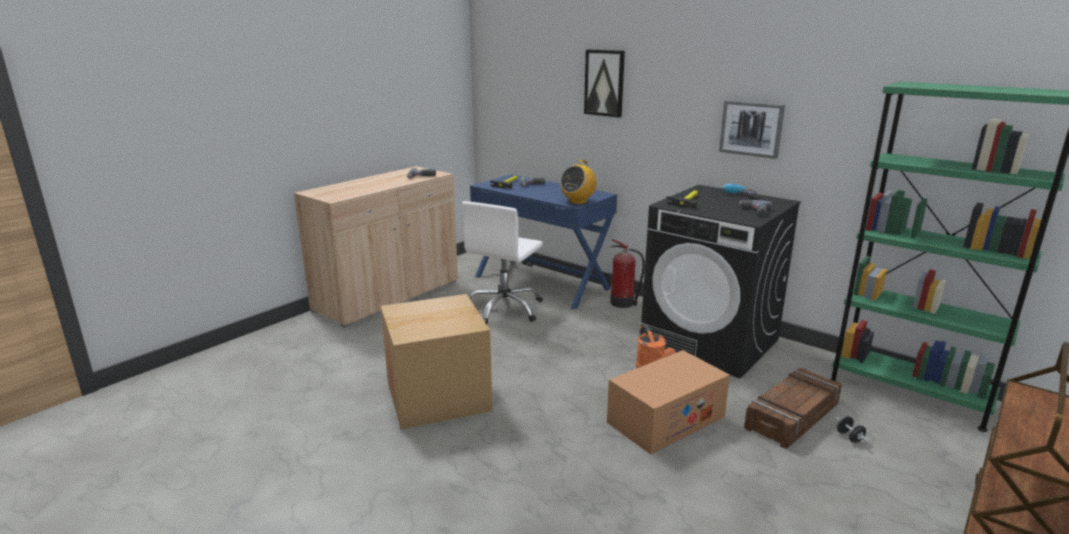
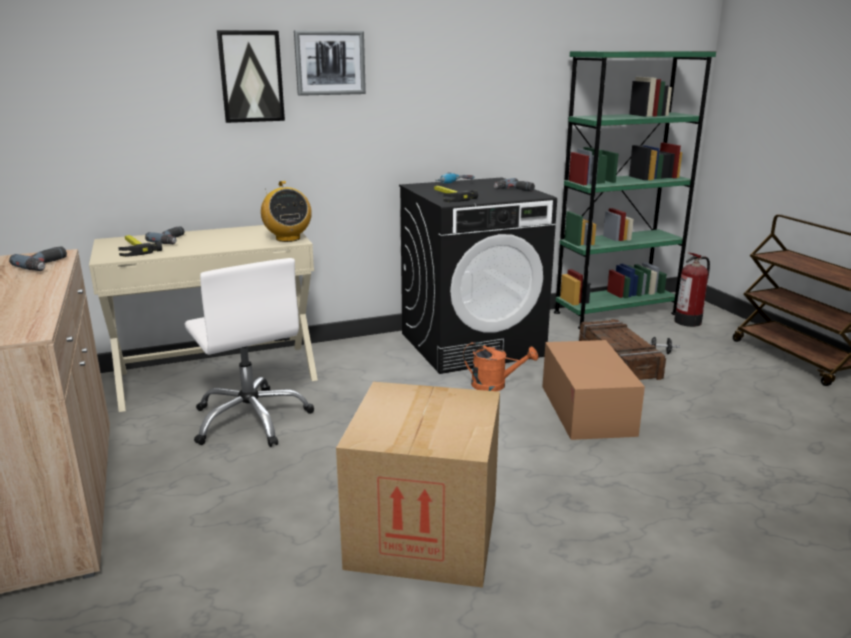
camera: 60 degrees left, 0 degrees up
blue desk [470,174,617,310] -> beige desk [89,225,318,412]
fire extinguisher [610,239,645,308] -> fire extinguisher moved to [674,252,710,327]
picture [719,100,785,159] -> picture moved to [294,30,366,96]

